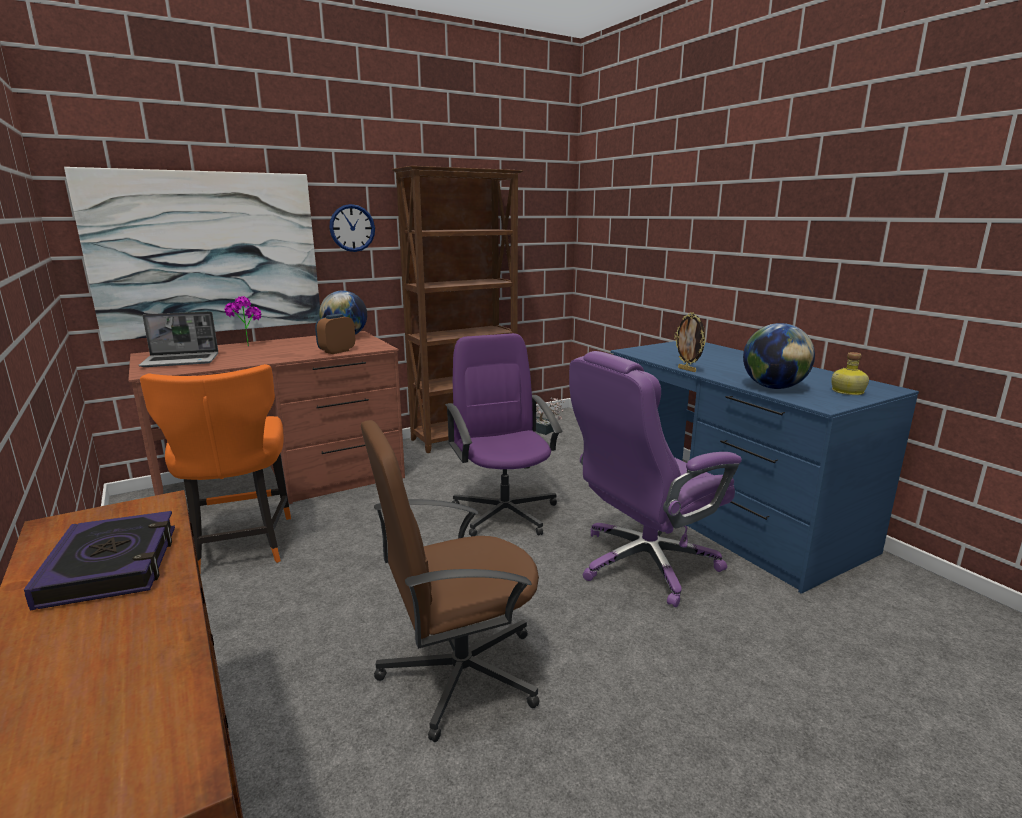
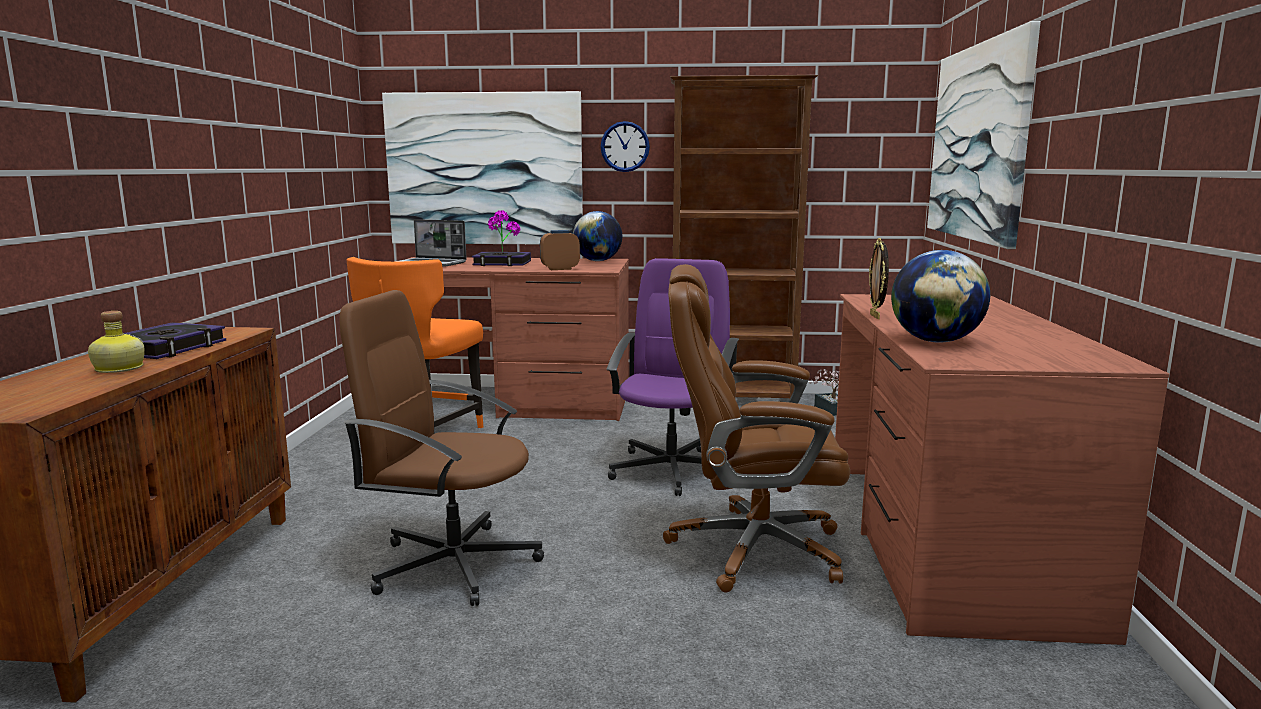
camera: 35 degrees right, 5 degrees down
purple office chair [569,351,742,607] -> brown office chair [663,264,850,592]
blue desk [611,341,919,594] -> brown desk [835,294,1169,645]
bottle [832,352,869,395] -> bottle moved to [88,311,145,373]
none -> book [472,252,531,266]
none -> picture [927,21,1041,249]

